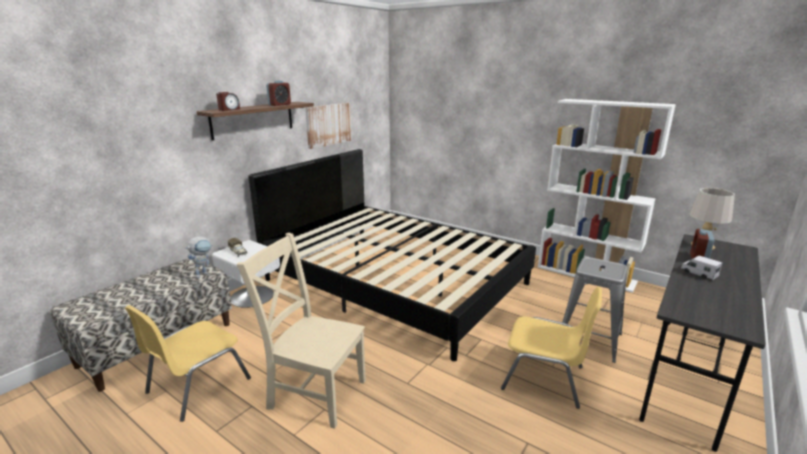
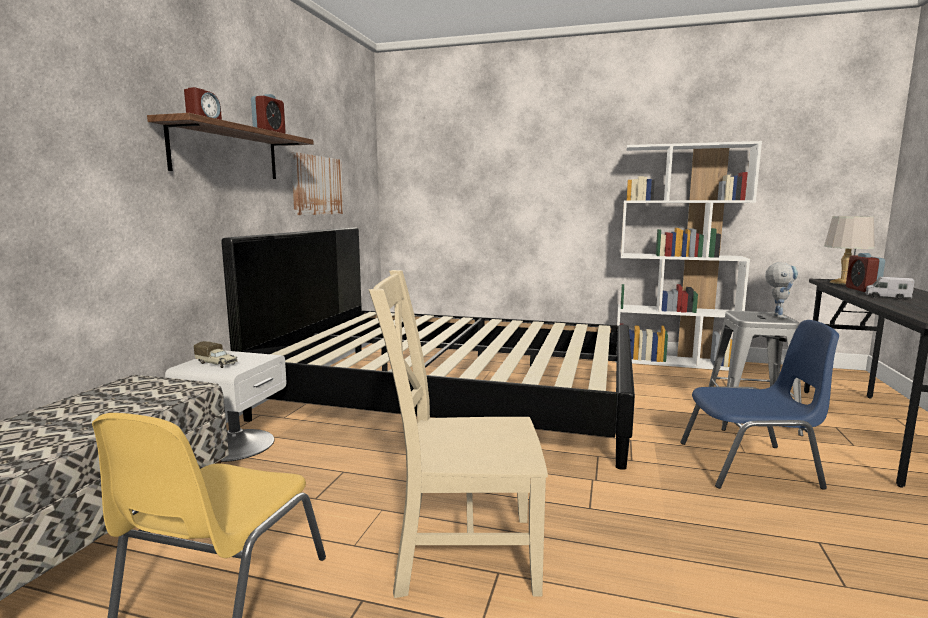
camera: 20 degrees left, 10 degrees down
toy robot [185,236,213,278] -> toy robot moved to [765,262,798,319]
yellow chair [501,287,602,409] -> blue chair [680,320,839,490]

